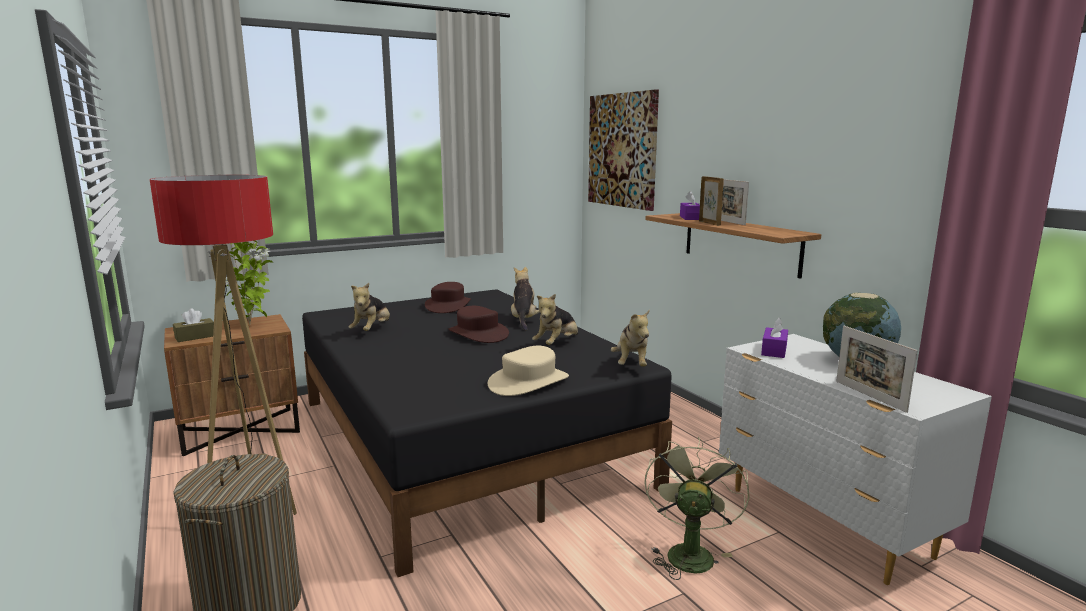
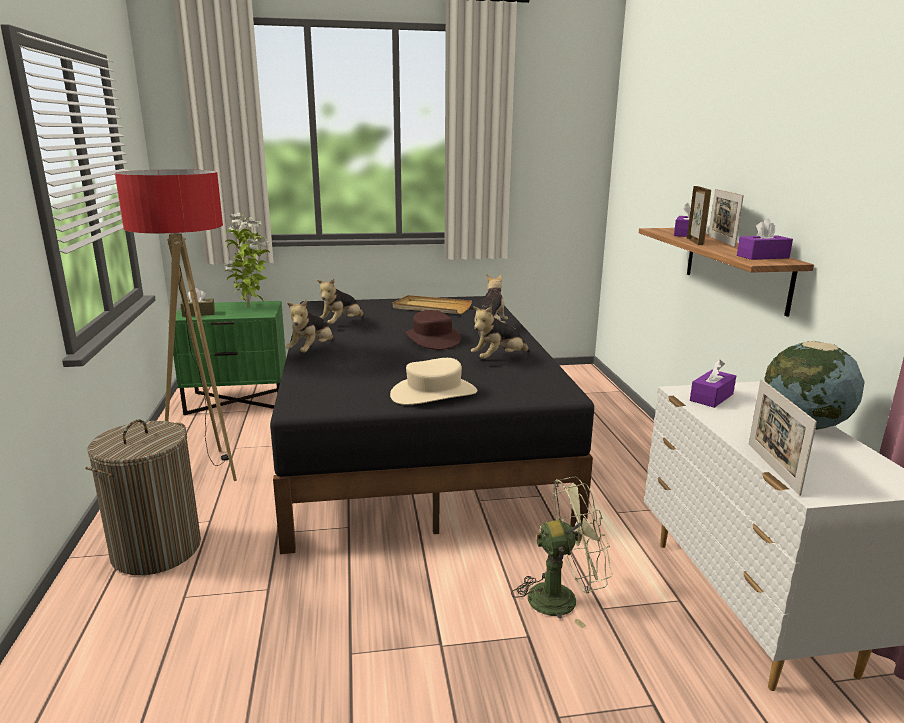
camera: 20 degrees right, 5 degrees up
brown nightstand [164,314,300,456] -> green nightstand [173,301,286,415]
brown hat [425,282,471,313] -> beige tray [393,295,472,314]
picture [588,89,659,211] -> none
plush toy [611,309,650,367] -> plush toy moved to [286,300,333,353]
green fan [644,437,750,580] -> green fan turned 45 degrees clockwise [511,477,613,628]
none -> purple tissue box [737,218,793,260]

